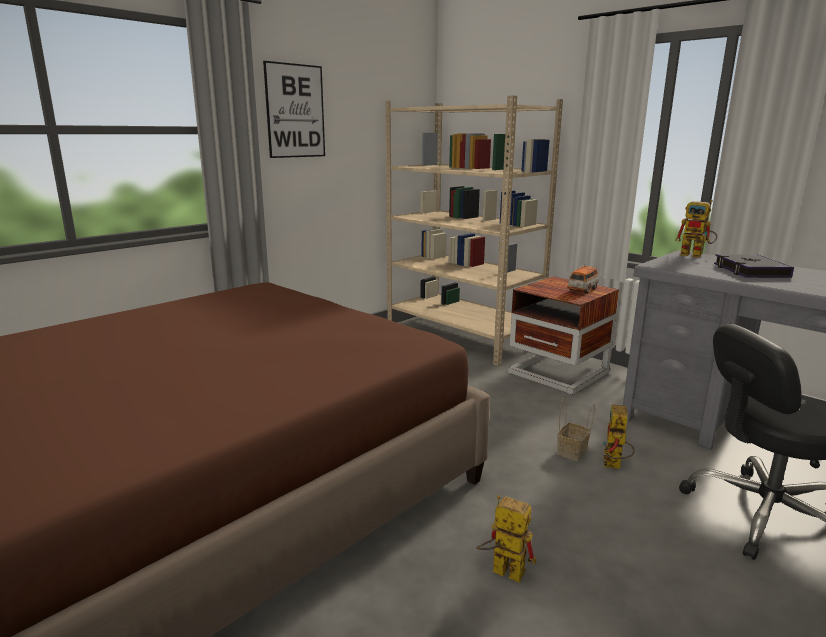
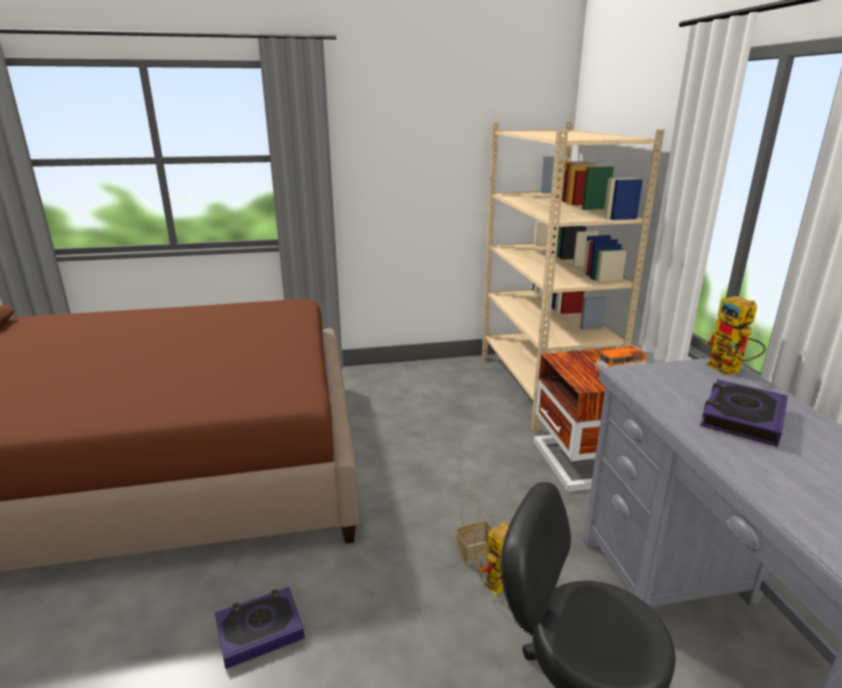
camera: 35 degrees right, 5 degrees up
picture [263,61,325,158] -> none
toy robot [476,495,536,583] -> book [215,587,305,669]

